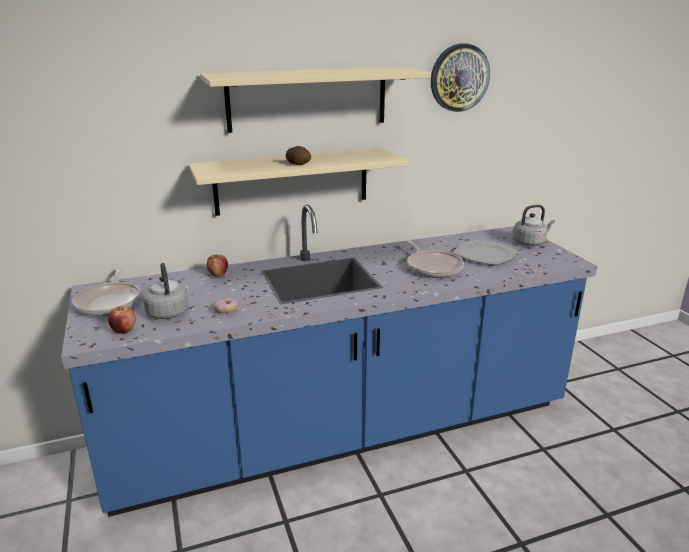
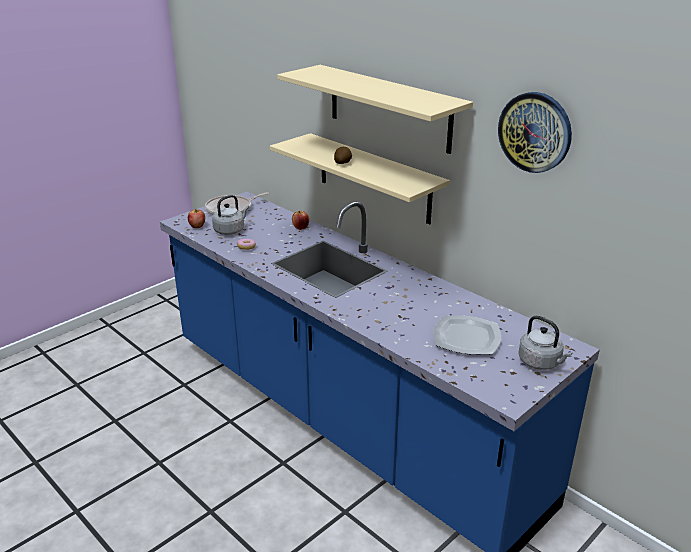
camera: 65 degrees right, 5 degrees up
frying pan [407,240,464,278] -> none

